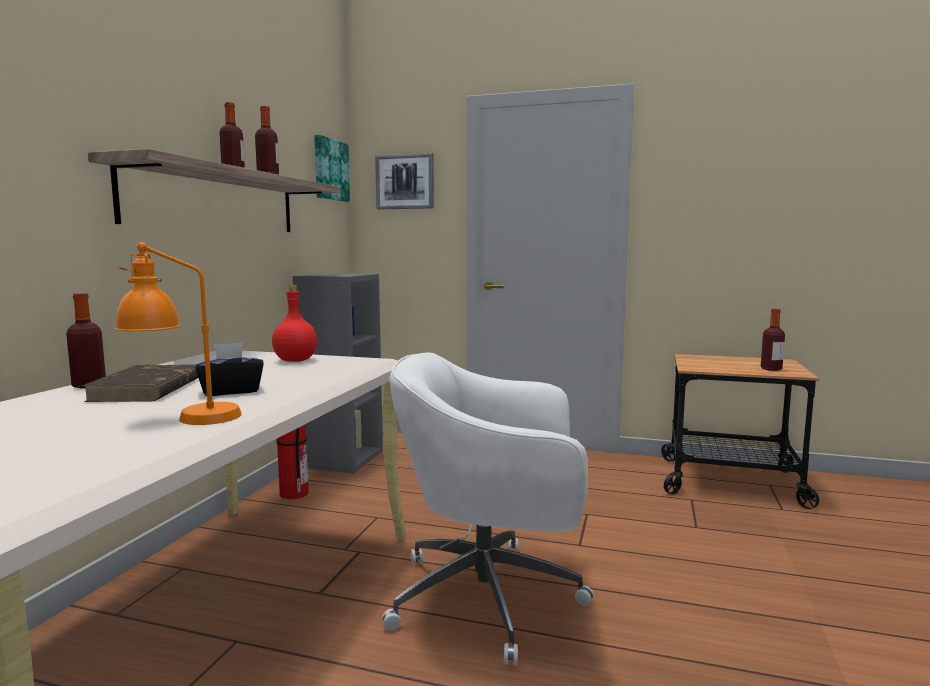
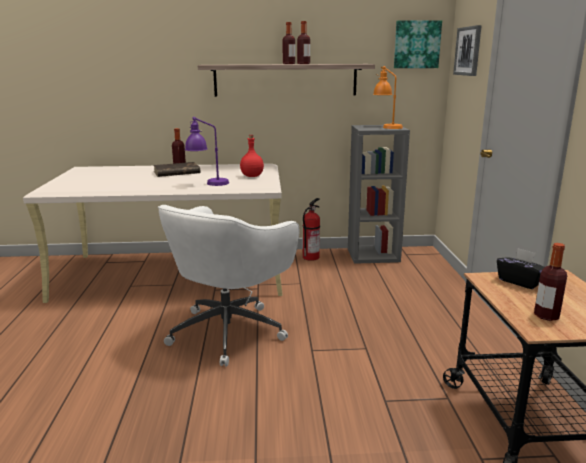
camera: 70 degrees right, 10 degrees up
orange table lamp [114,242,242,425] -> orange table lamp moved to [373,66,403,129]
black tissue box [195,343,264,396] -> black tissue box moved to [497,248,544,289]
white office chair [382,352,594,665] -> white office chair turned 135 degrees counterclockwise [158,205,299,366]
none -> purple table lamp [185,117,229,186]

